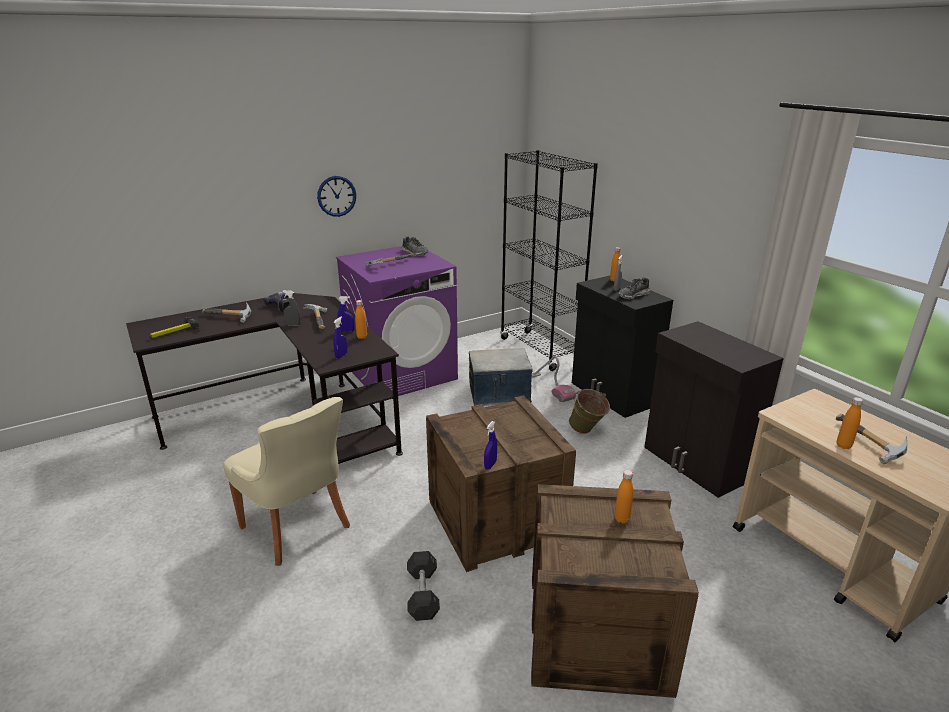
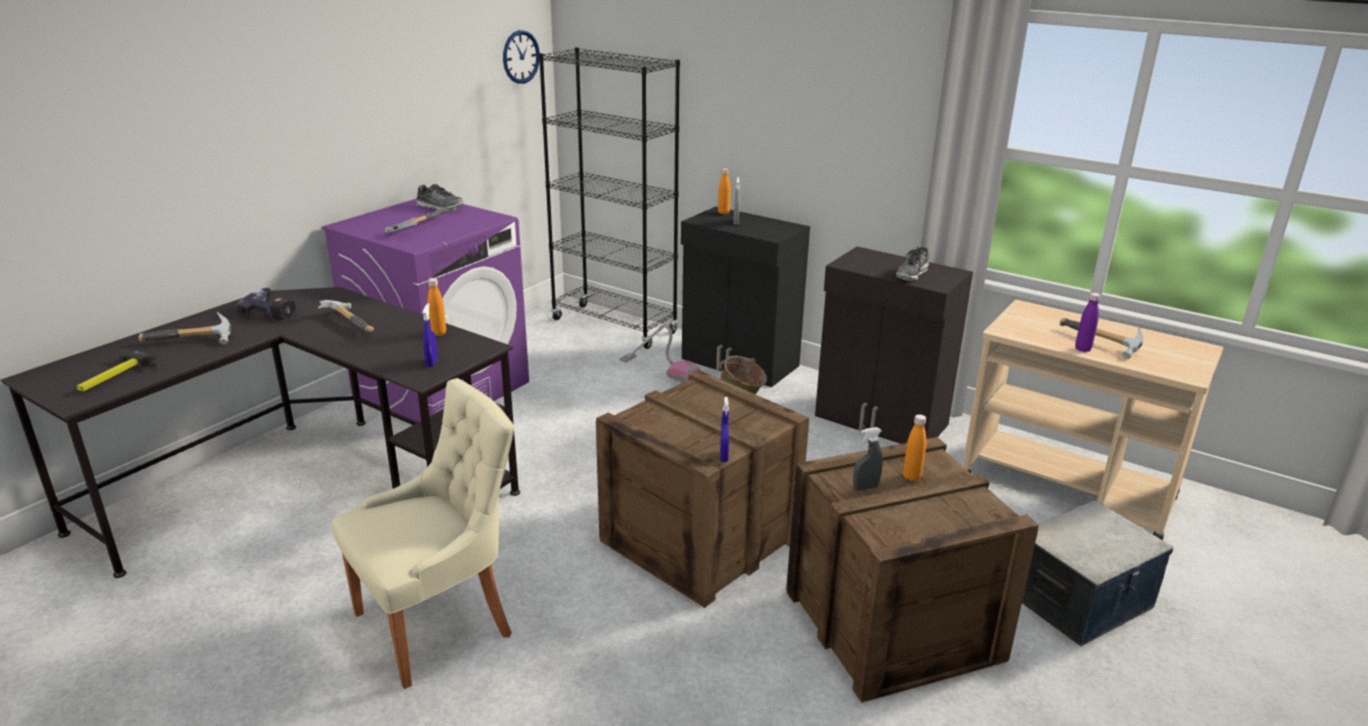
camera: 25 degrees left, 0 degrees up
beige chair [223,397,350,566] -> beige chair turned 60 degrees counterclockwise [332,378,514,689]
grey spray bottle [282,290,300,326] -> grey spray bottle moved to [853,427,883,491]
wall clock [317,176,356,217] -> wall clock moved to [503,30,540,84]
blue spray bottle [337,296,355,332] -> none
grey dumbbell [407,551,440,621] -> none
storage box [469,348,532,406] -> storage box moved to [1022,500,1173,646]
shoe [618,278,650,299] -> shoe moved to [896,246,929,281]
orange bottle [837,397,863,449] -> purple bottle [1075,293,1100,352]

